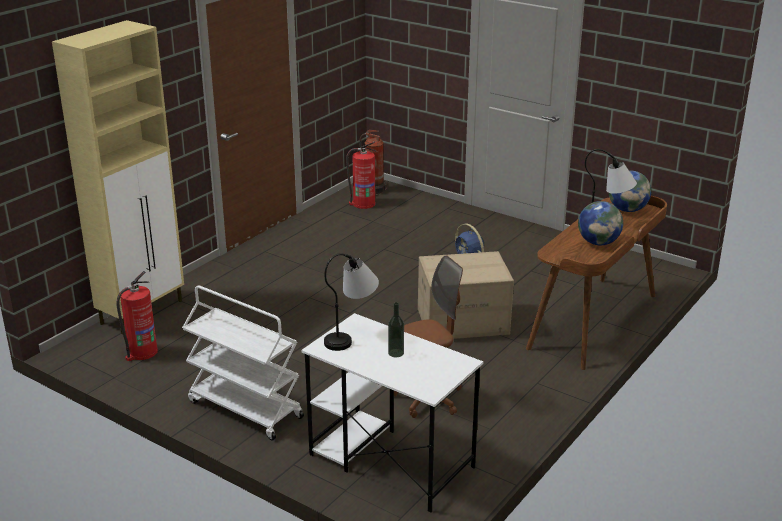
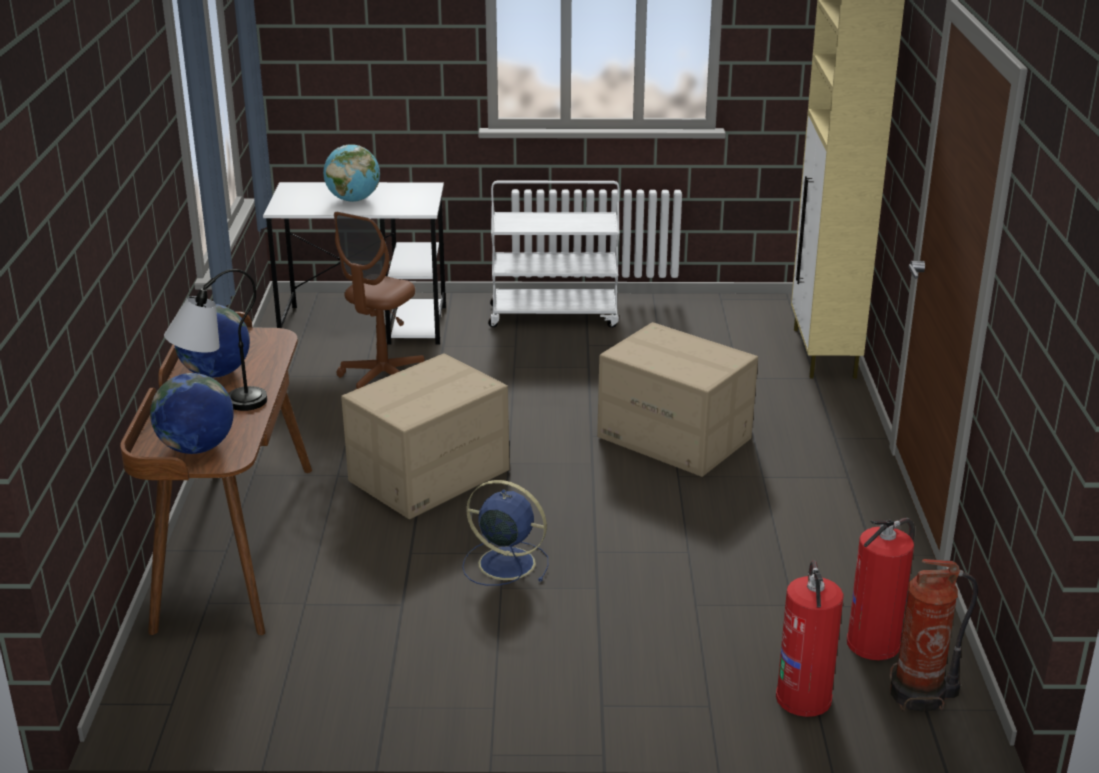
camera: 145 degrees right, 0 degrees up
fire extinguisher [116,271,158,361] -> fire extinguisher moved to [776,560,844,717]
table lamp [324,253,379,351] -> none
bottle [388,302,404,357] -> globe [323,144,380,202]
none -> cardboard box [597,322,758,477]

